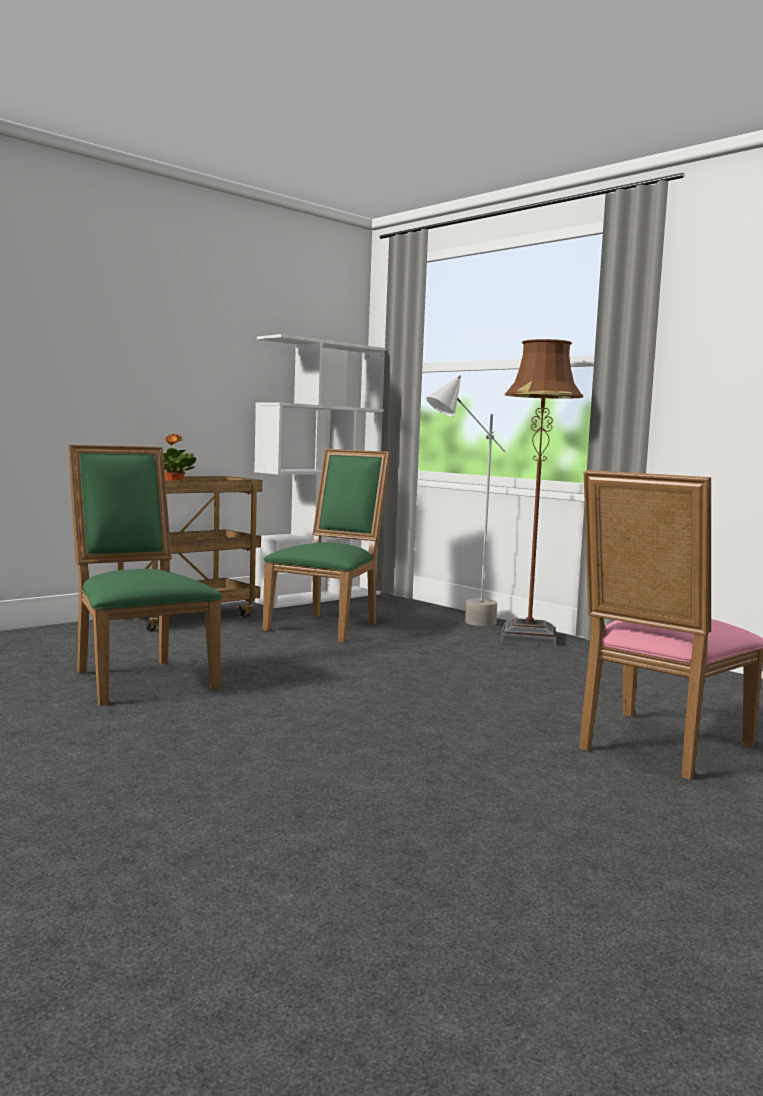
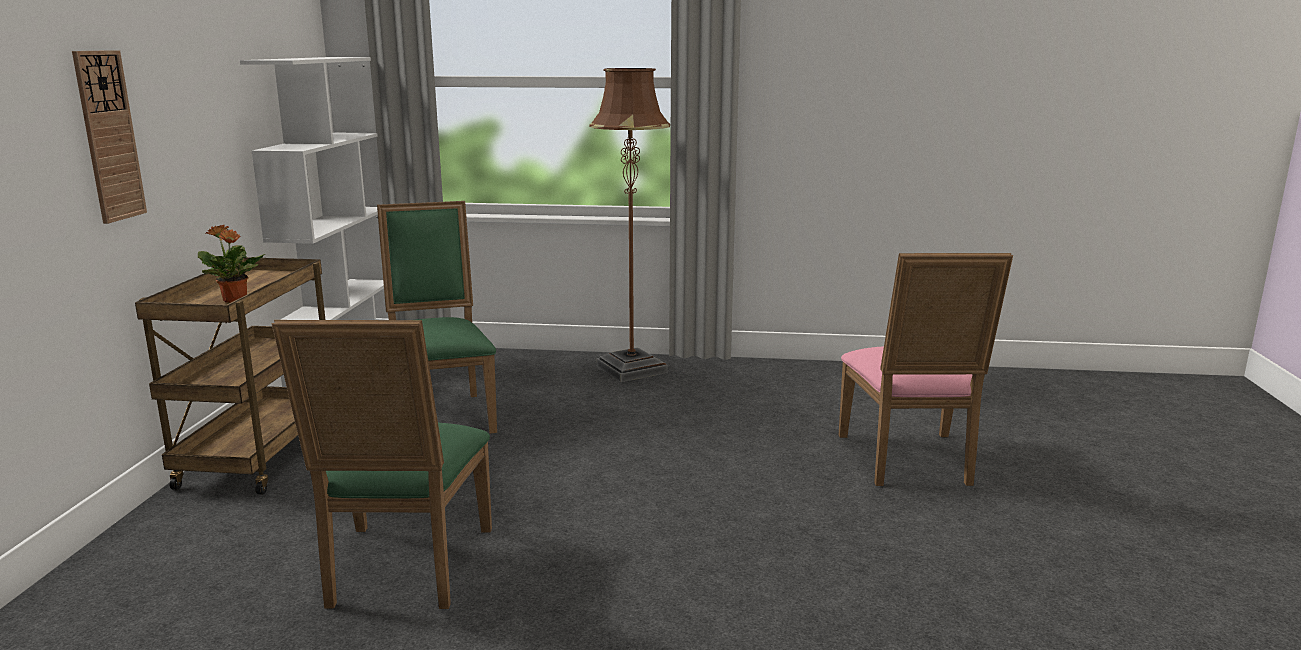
camera: 40 degrees left, 10 degrees up
green chair [68,445,222,706] -> green chair turned 105 degrees counterclockwise [272,320,492,609]
grey floor lamp [426,375,505,626] -> none
none -> wall clock [72,50,147,224]

